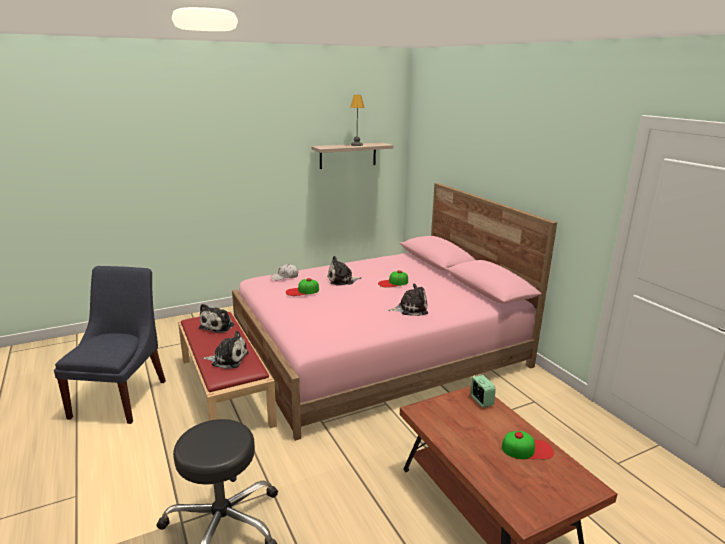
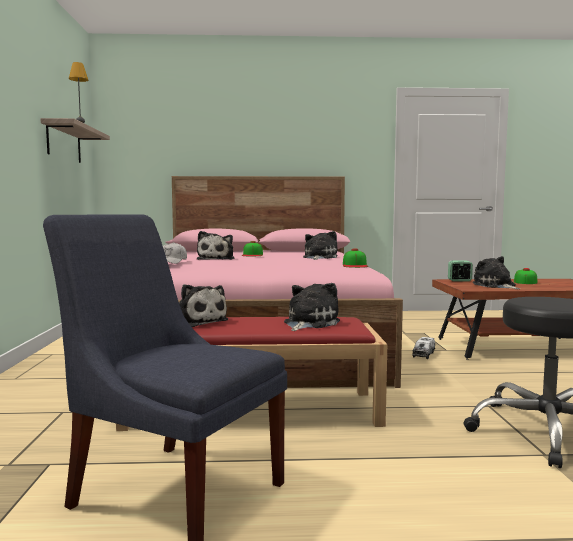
camera: 65 degrees left, 15 degrees down
cap [286,278,319,296] -> cap moved to [343,248,368,268]
none -> toy truck [412,337,435,359]
none -> plush toy [473,256,520,289]

